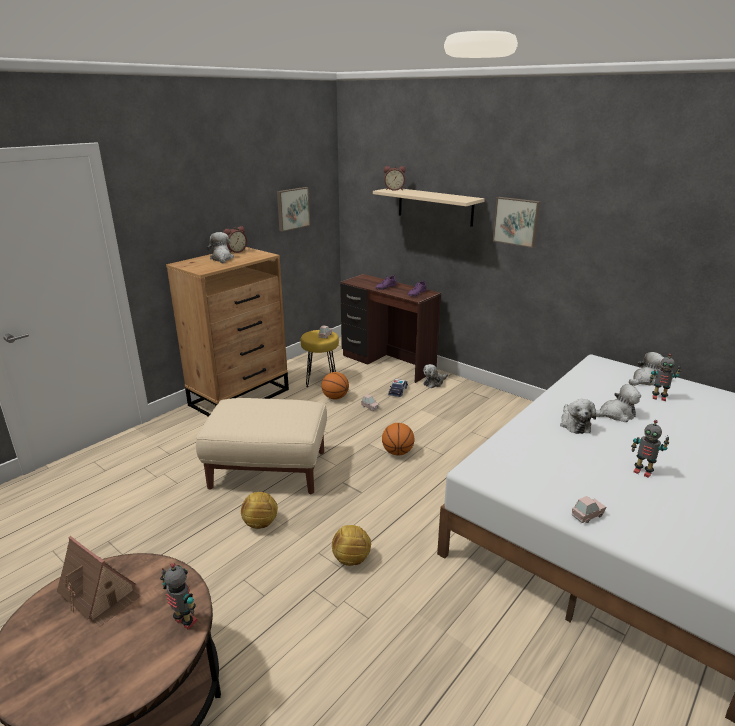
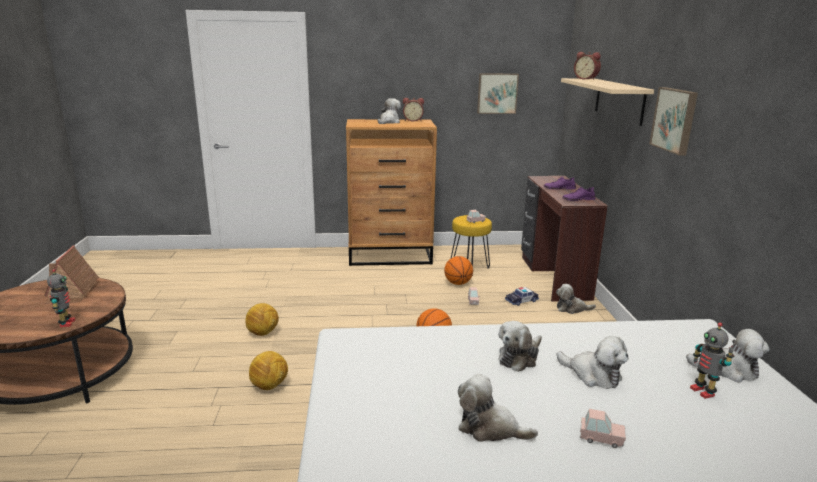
camera: 45 degrees right, 5 degrees down
beige ottoman [196,398,327,494] -> none
pink toy car [572,496,606,523] -> pink toy car moved to [580,409,626,448]
toy robot [631,420,669,478] -> plush toy [458,374,538,442]

